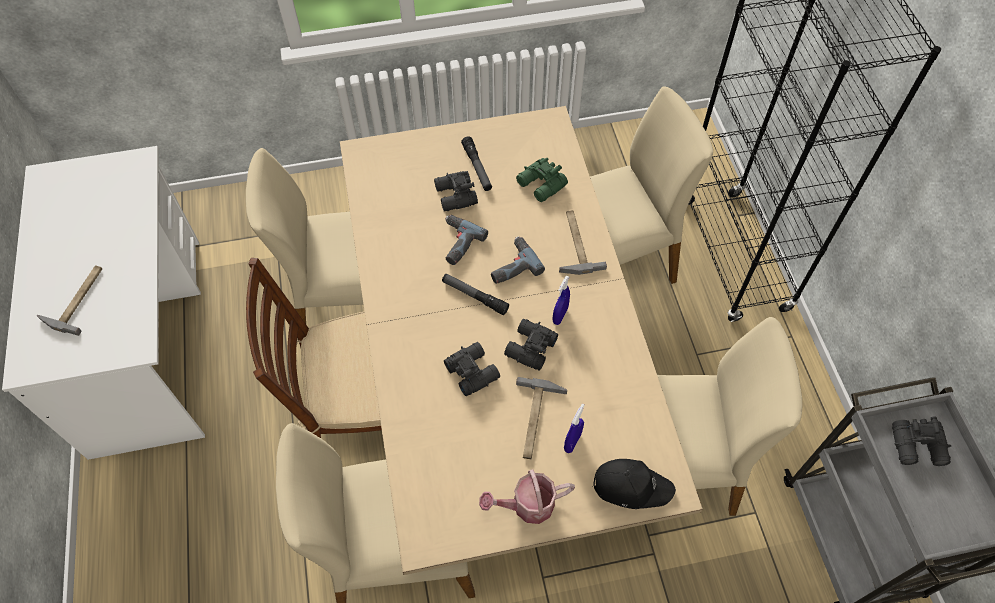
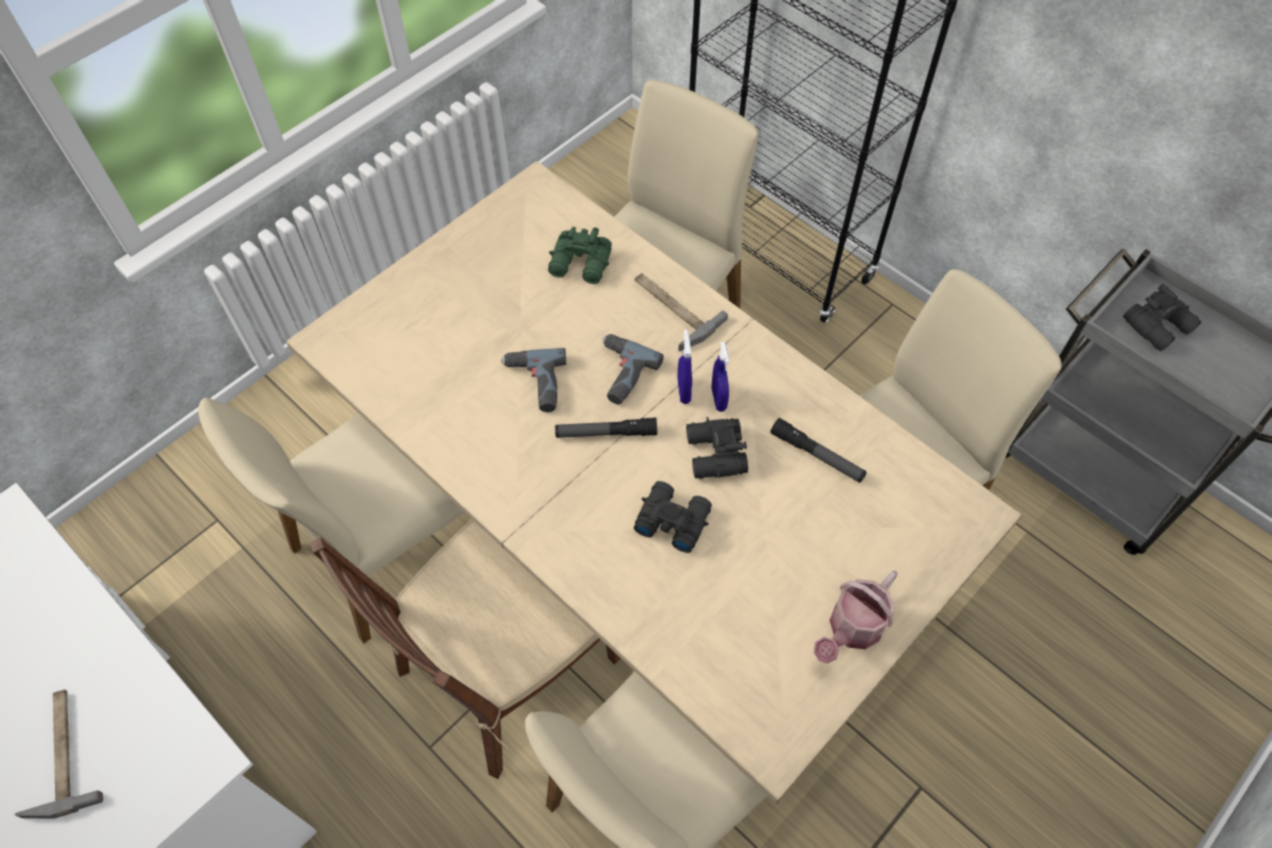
camera: 35 degrees left, 0 degrees up
black binoculars [434,171,478,211] -> none
flashlight [461,136,492,191] -> flashlight moved to [770,418,867,483]
hammer [516,377,567,459] -> none
blue spray bottle [564,404,585,453] -> blue spray bottle moved to [677,329,692,404]
black cap [593,459,676,509] -> none

